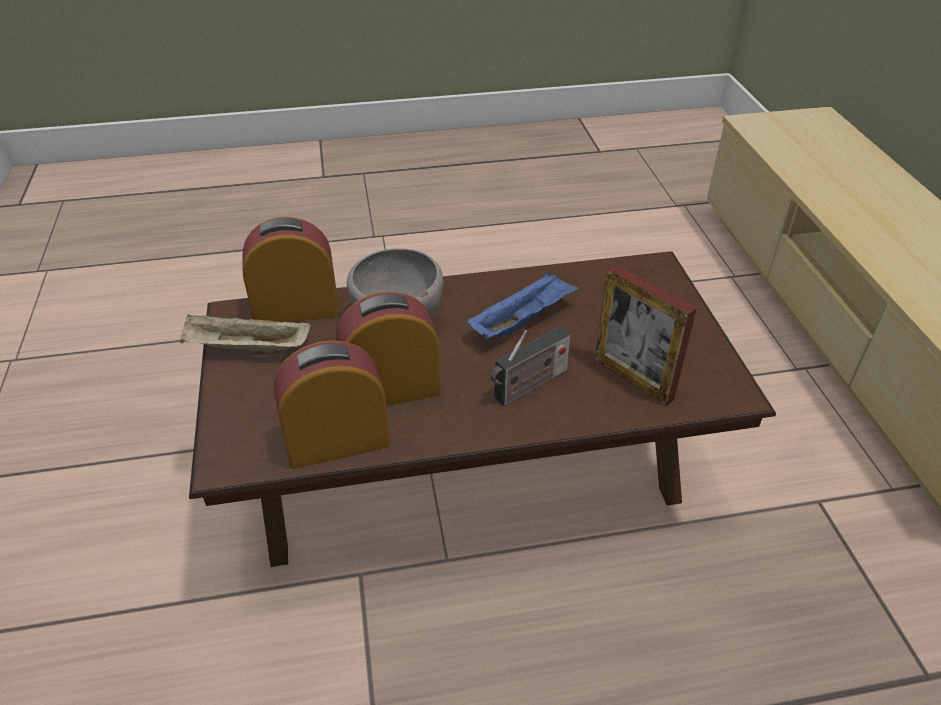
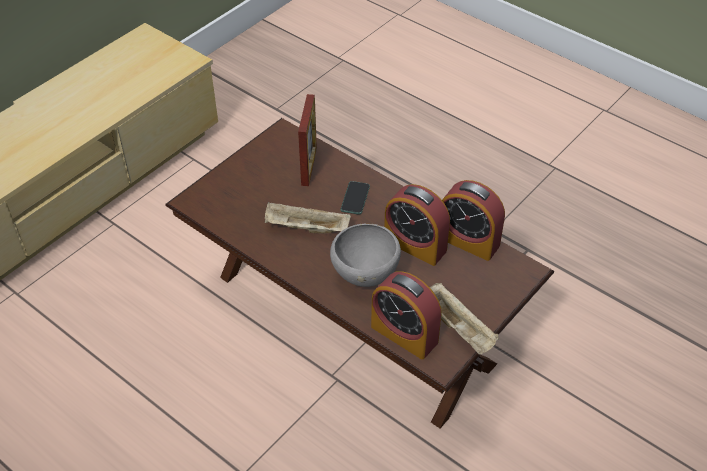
camera: 130 degrees left, 5 degrees up
blue tray [467,271,579,339] -> beige tray [265,202,351,233]
radio [490,326,571,406] -> phone [340,181,370,214]

